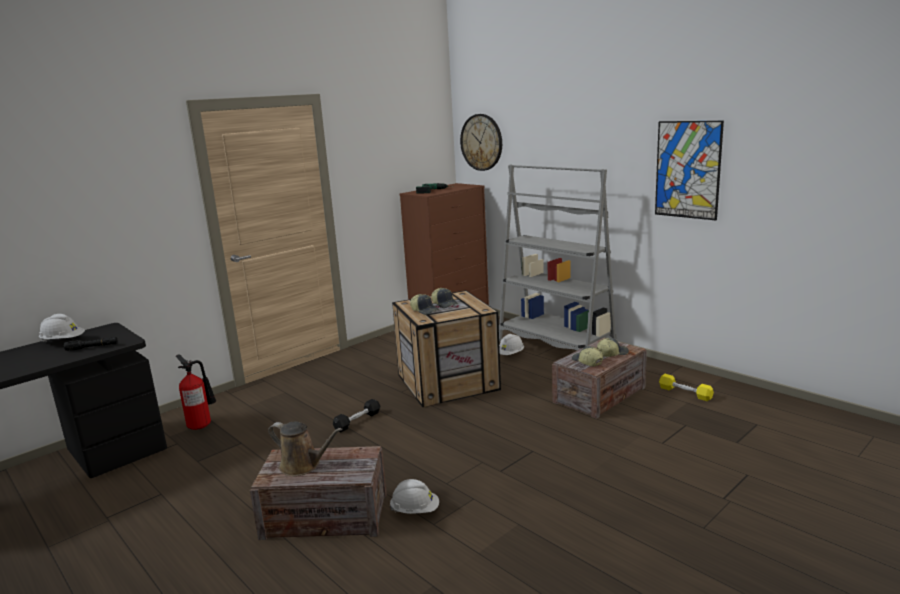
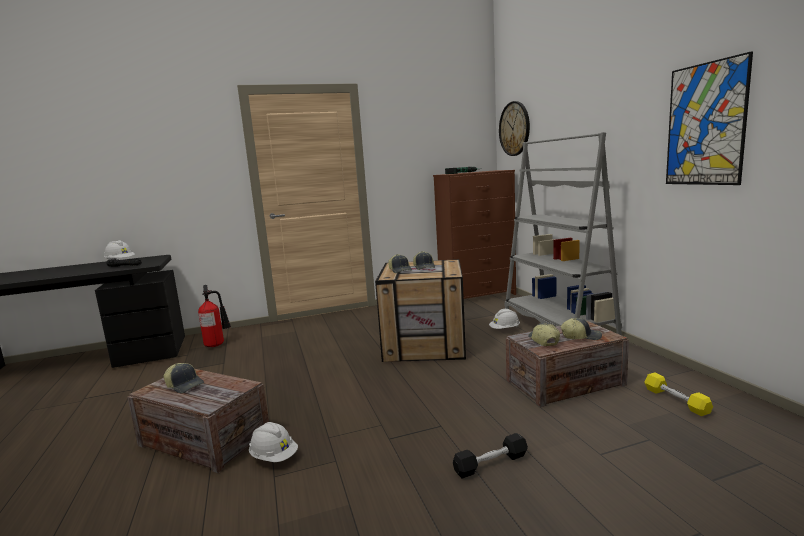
camera: 25 degrees right, 5 degrees down
brown watering can [268,421,342,476] -> cap [164,363,204,393]
black dumbbell [333,399,380,432] -> black dumbbell moved to [453,433,528,479]

